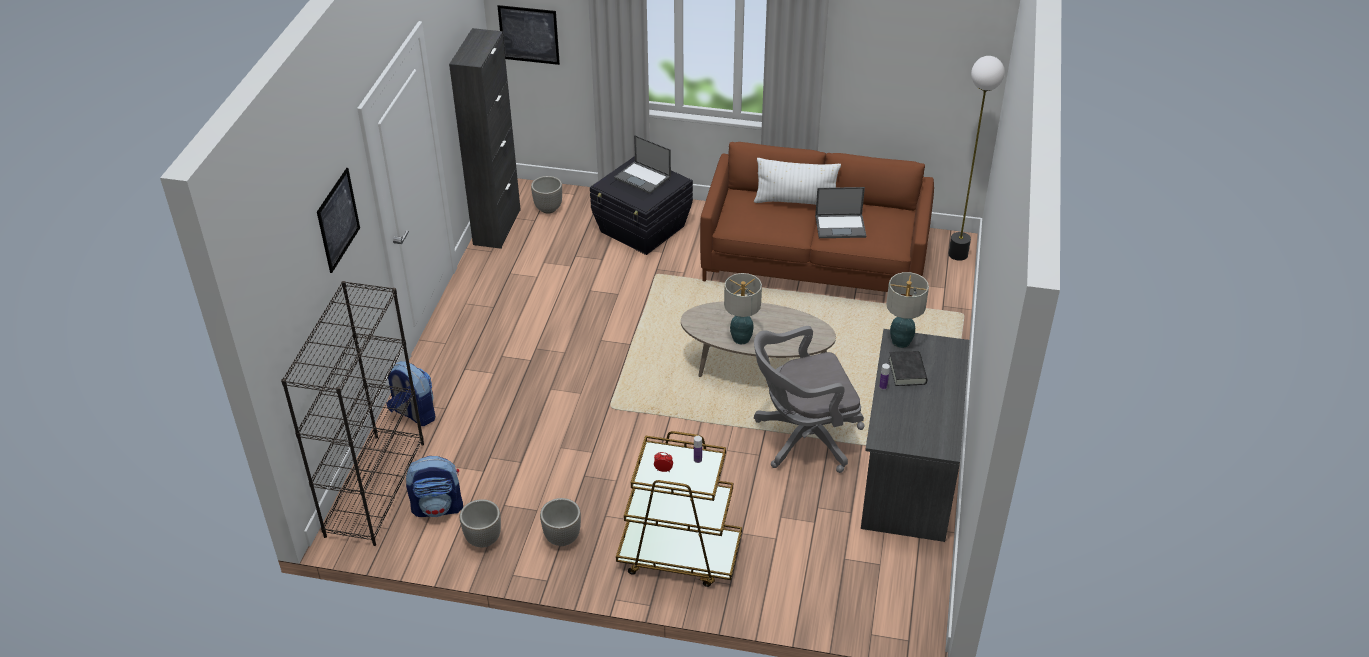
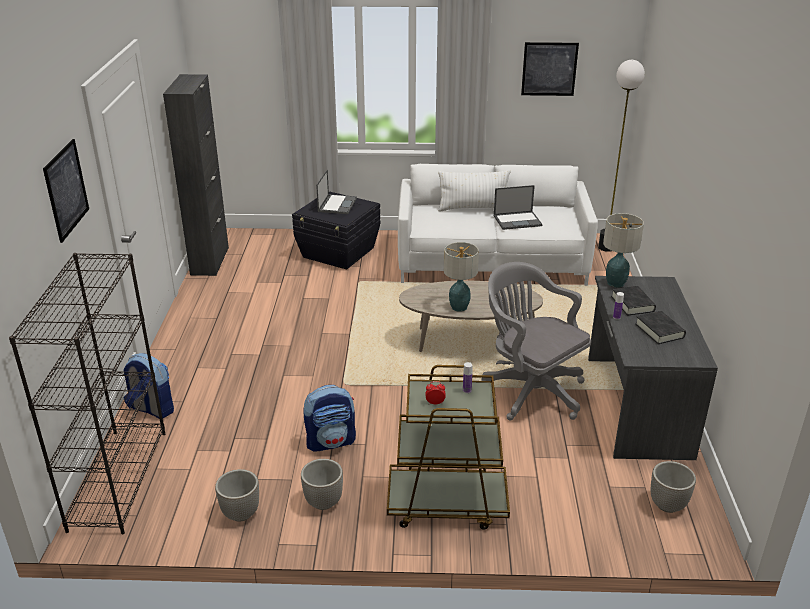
camera: 10 degrees left, 10 degrees down
backpack [406,456,463,517] -> backpack moved to [303,385,356,452]
picture [498,5,560,65] -> picture moved to [521,42,579,96]
planter [531,176,562,214] -> planter moved to [651,461,696,513]
laptop [614,135,671,194] -> laptop turned 105 degrees counterclockwise [316,170,357,214]
brown sofa [700,142,934,296] -> white sofa [398,164,598,286]
grey office chair [754,326,864,473] -> grey office chair turned 75 degrees clockwise [482,262,591,421]
none -> black book [636,311,686,344]

